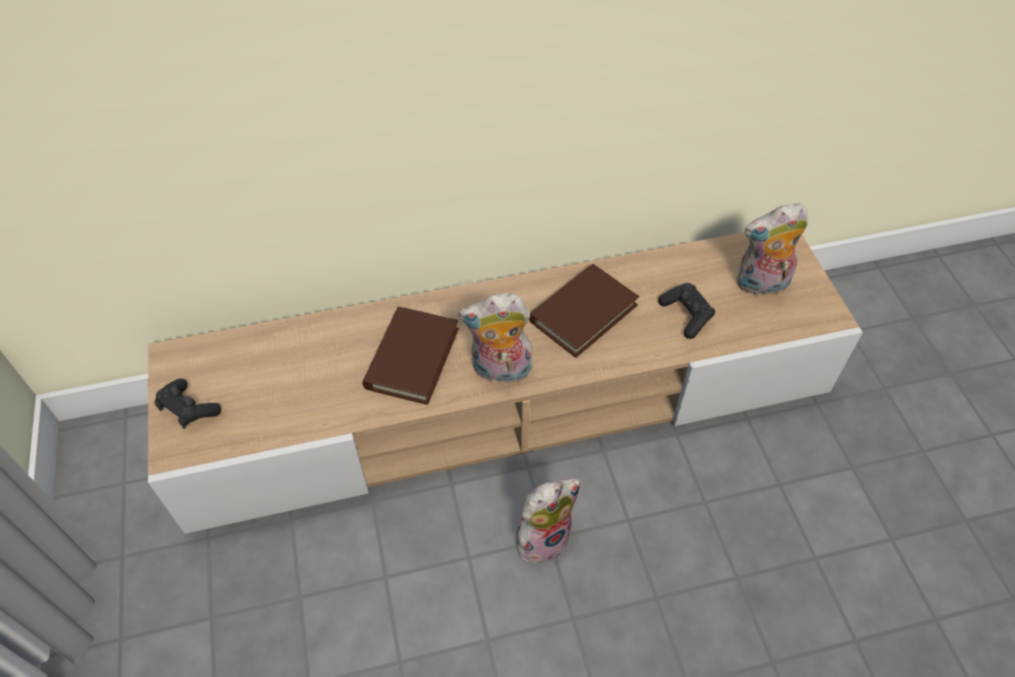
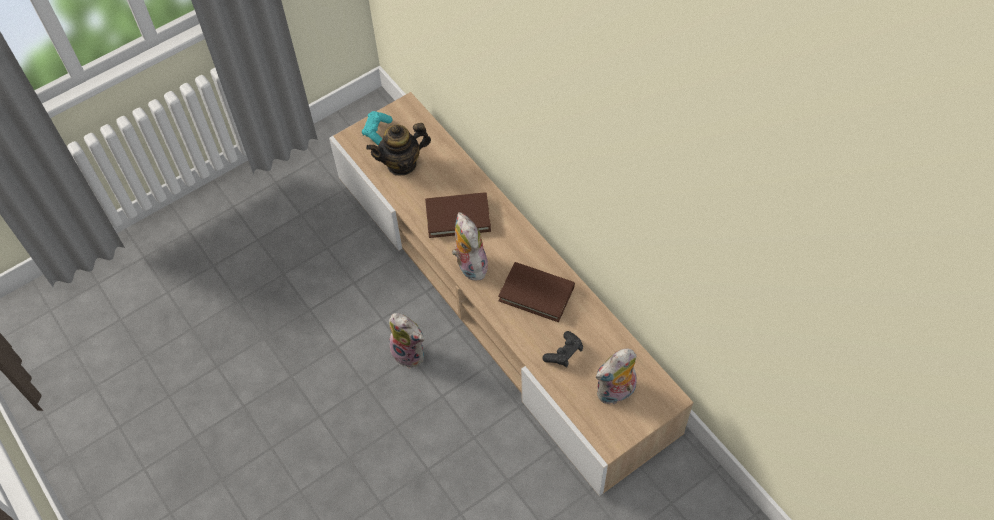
camera: 70 degrees right, 5 degrees up
black game controller [154,378,221,429] -> turquoise game controller [362,111,392,146]
plush toy [737,203,808,295] -> plush toy turned 90 degrees counterclockwise [596,348,637,404]
none -> teapot [366,123,431,176]

